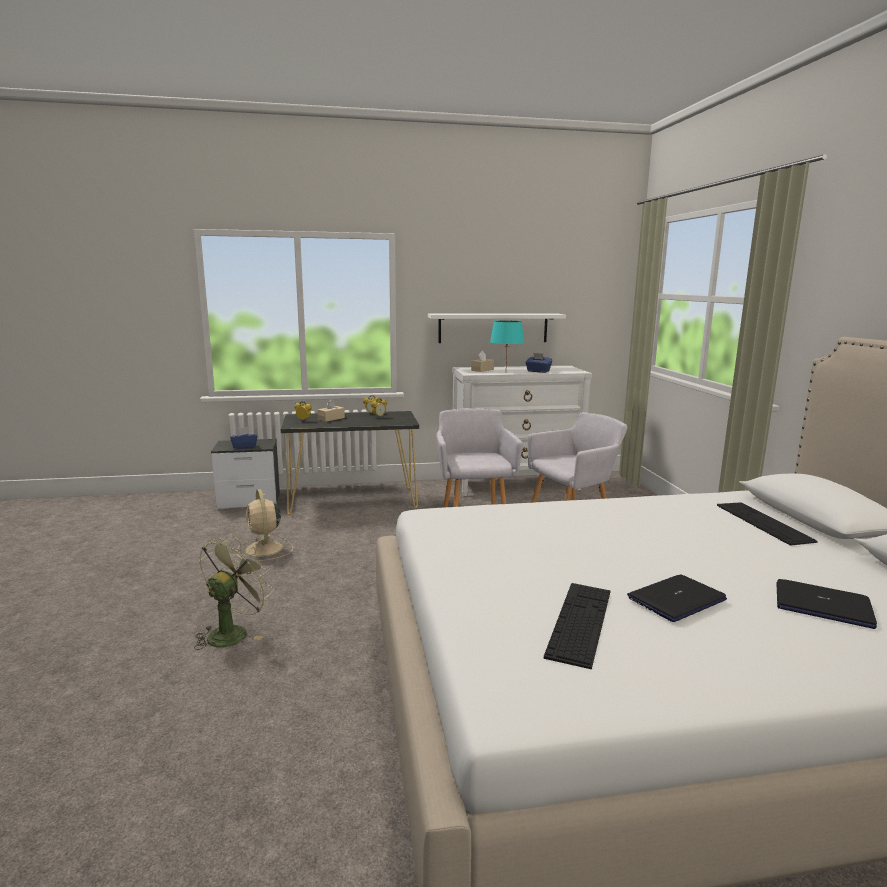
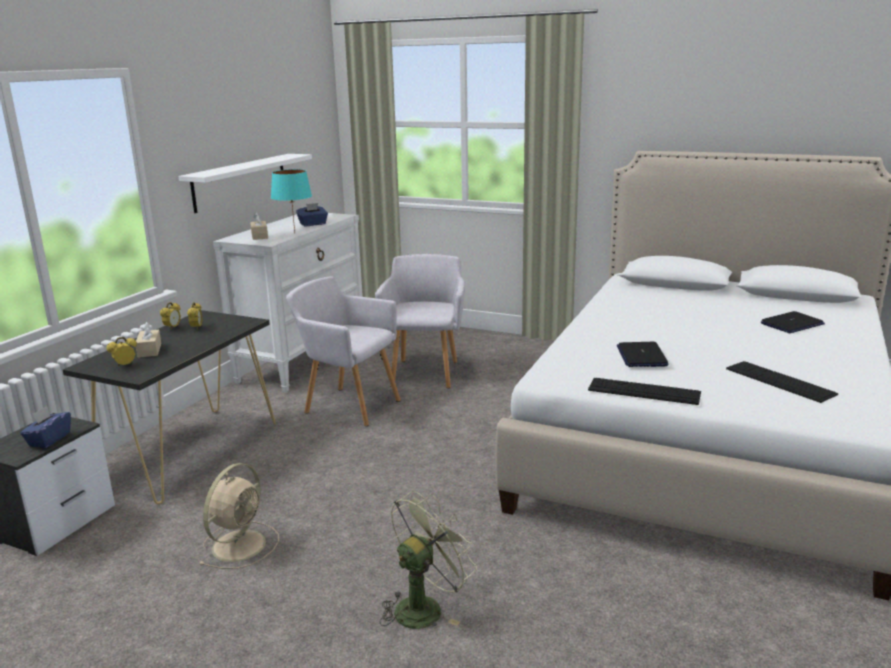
camera: 55 degrees left, 5 degrees up
green fan [194,536,274,650] -> green fan turned 75 degrees clockwise [379,491,477,629]
beige fan [237,489,293,561] -> beige fan turned 75 degrees counterclockwise [198,463,279,569]
laptop [627,574,727,622] -> laptop moved to [617,342,669,367]
keyboard [717,502,818,546] -> keyboard moved to [588,378,701,405]

